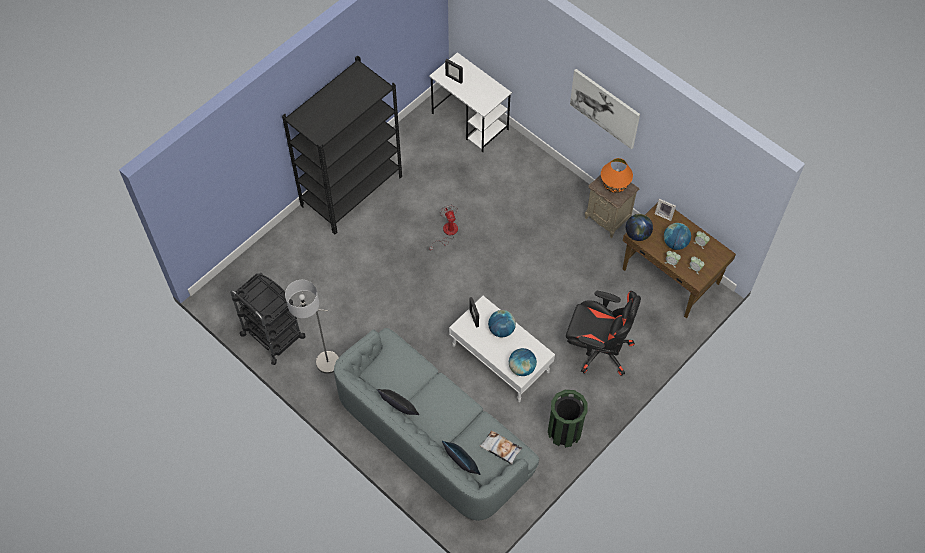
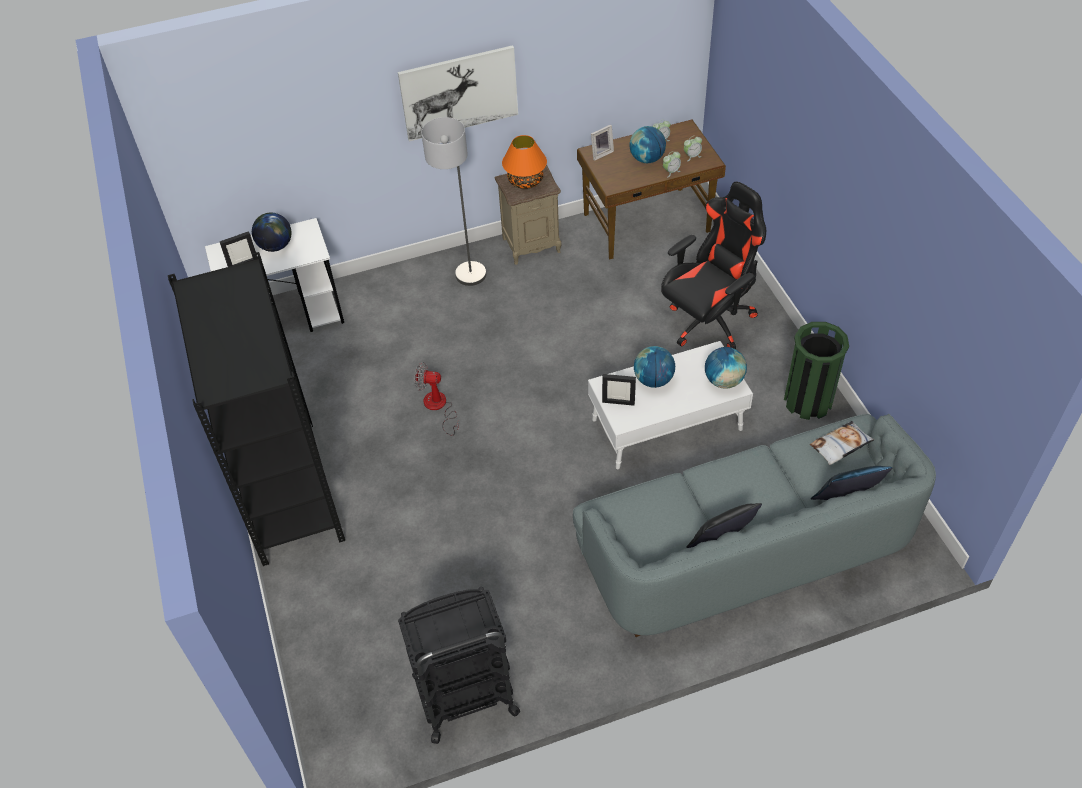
camera: 60 degrees left, 10 degrees down
grey floor lamp [285,280,339,374] -> grey floor lamp moved to [421,117,486,286]
globe [626,214,653,241] -> globe moved to [252,213,292,252]

